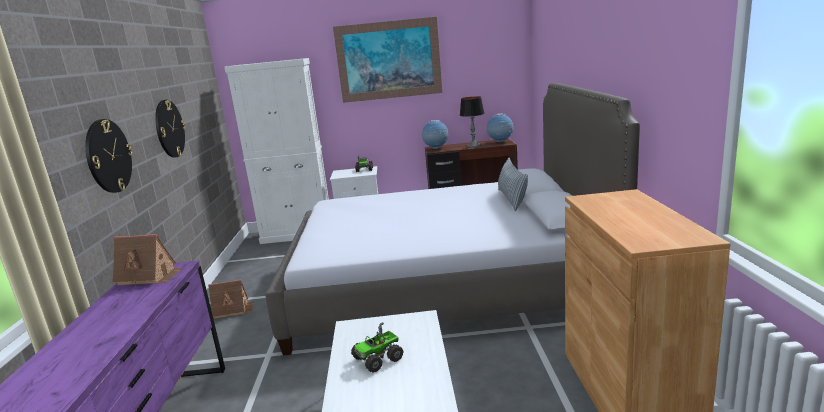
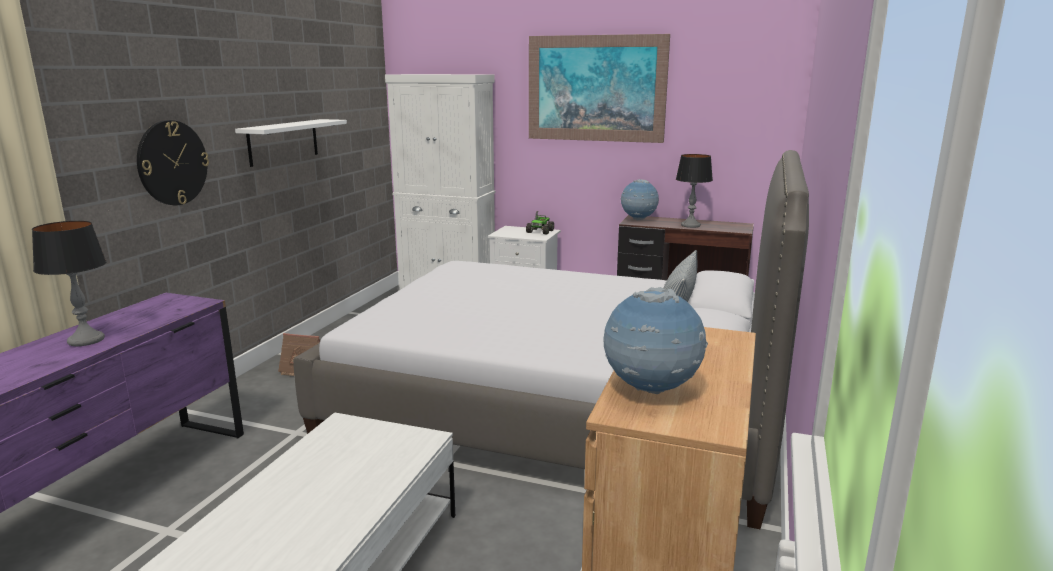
camera: 20 degrees right, 0 degrees up
toy house [113,234,183,287] -> none
wall clock [155,100,186,158] -> white shelf [235,119,347,167]
toy truck [351,322,403,373] -> none
globe [487,113,514,142] -> globe moved to [603,287,708,394]
none -> table lamp [32,221,106,346]

